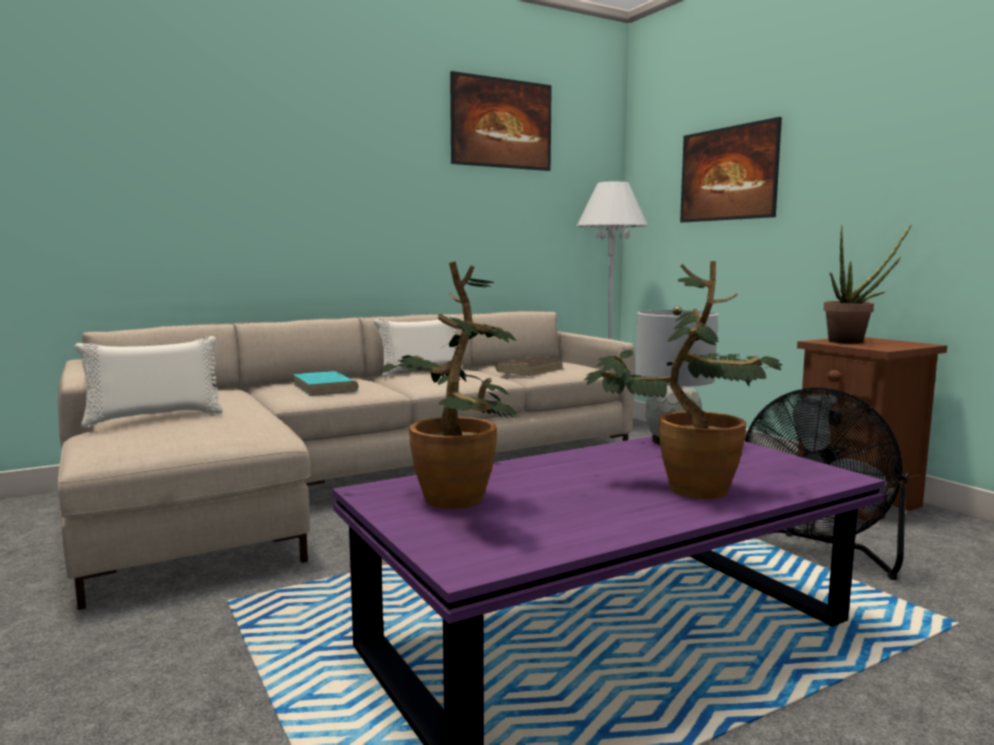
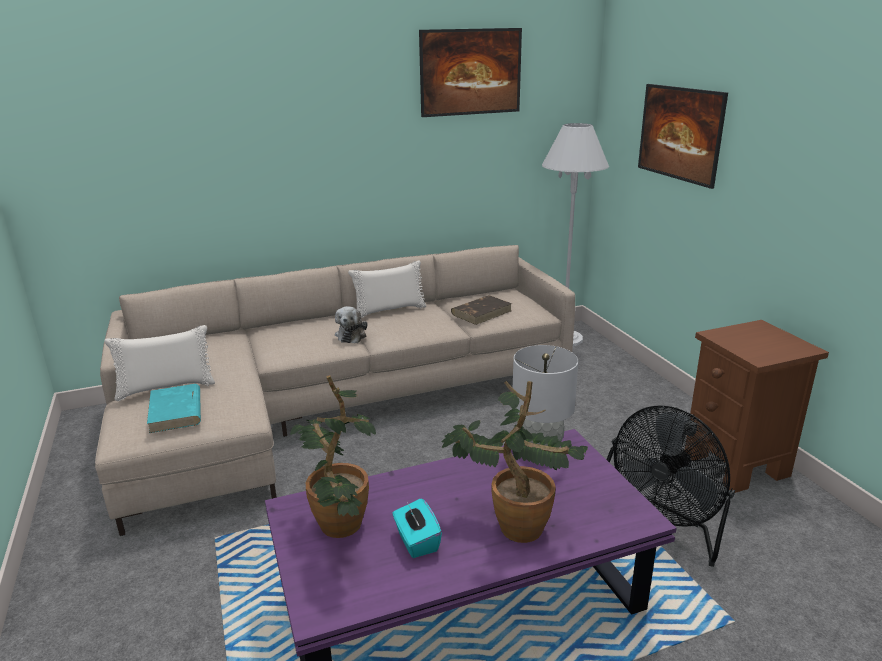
camera: 10 degrees right, 15 degrees up
turquoise book [293,371,358,396] -> turquoise book moved to [147,384,201,433]
potted plant [824,223,912,344] -> none
none -> plush toy [335,306,367,343]
none -> turquoise tissue box [392,498,442,558]

